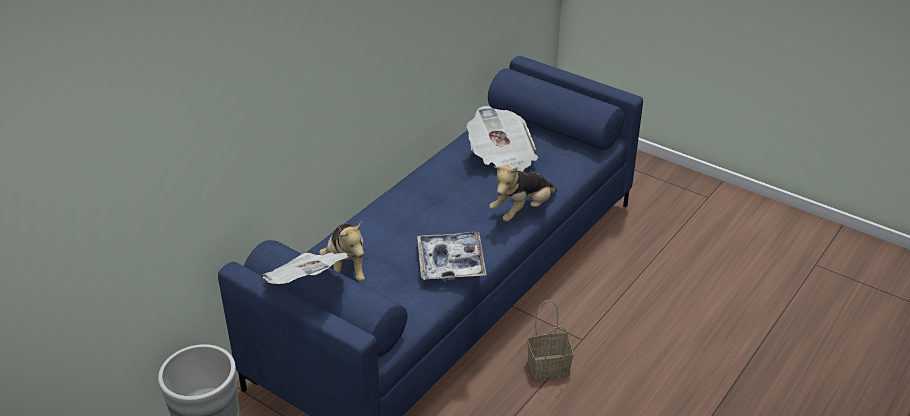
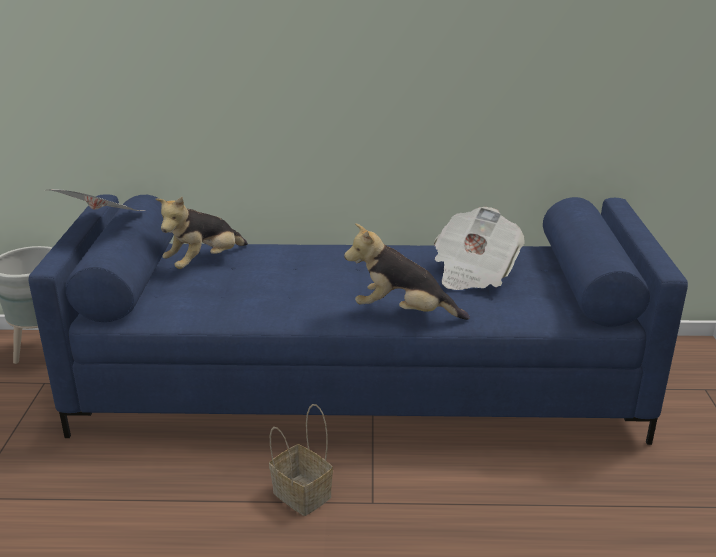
camera: 55 degrees right, 10 degrees down
tray [417,232,486,281] -> none

